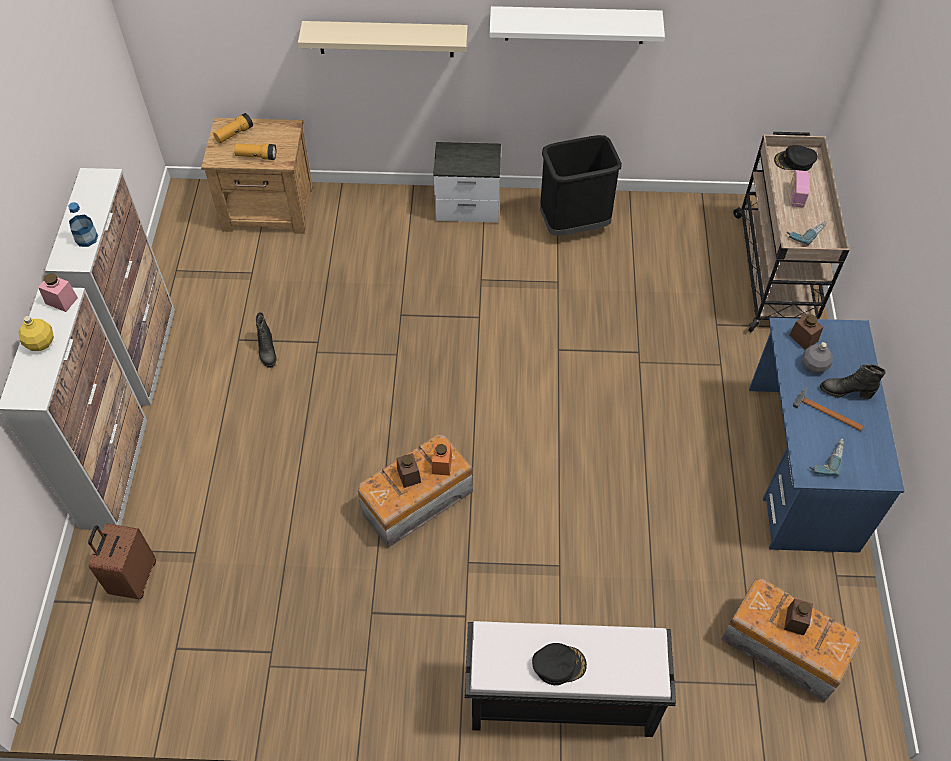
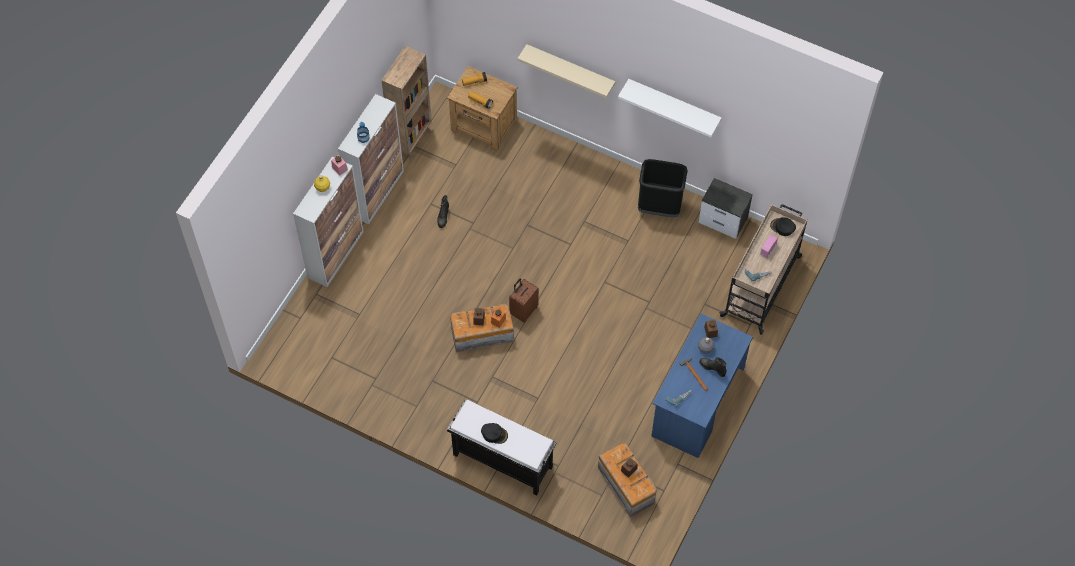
camera: 25 degrees right, 5 degrees up
brown suitcase [88,523,156,599] -> brown suitcase moved to [509,278,539,323]
nightstand [433,142,501,222] -> nightstand moved to [698,178,753,239]
none -> brown bookcase [381,46,432,160]

